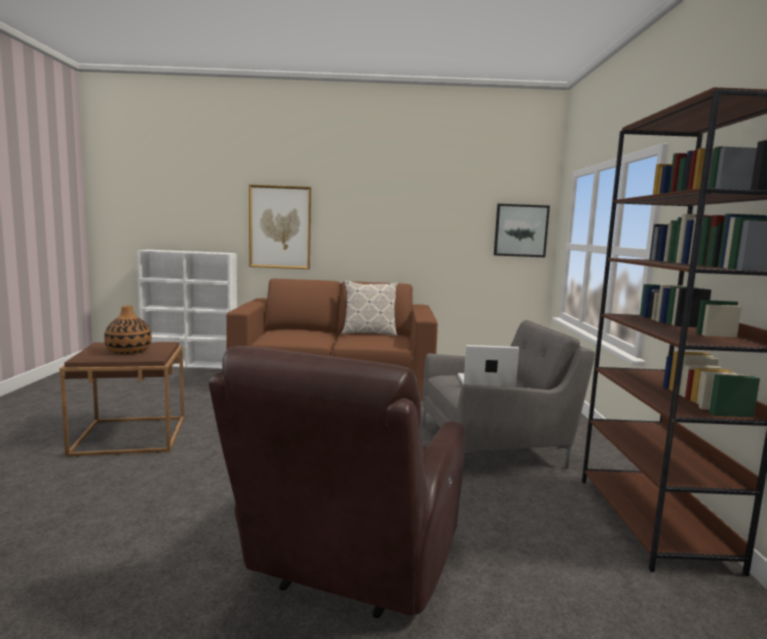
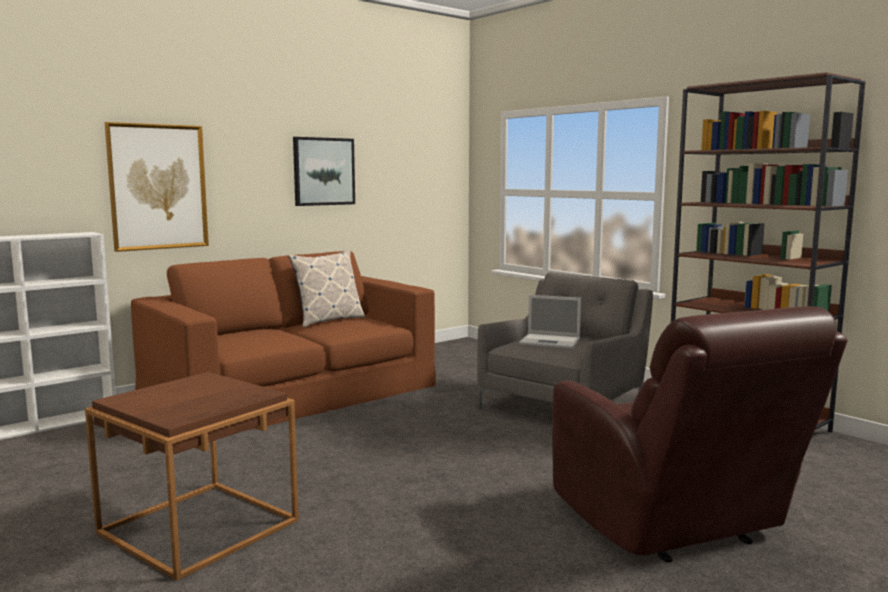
camera: 40 degrees left, 0 degrees up
vase [104,306,152,354] -> none
laptop [458,345,519,387] -> laptop turned 120 degrees counterclockwise [519,295,581,349]
picture [494,204,550,257] -> picture moved to [293,137,355,206]

